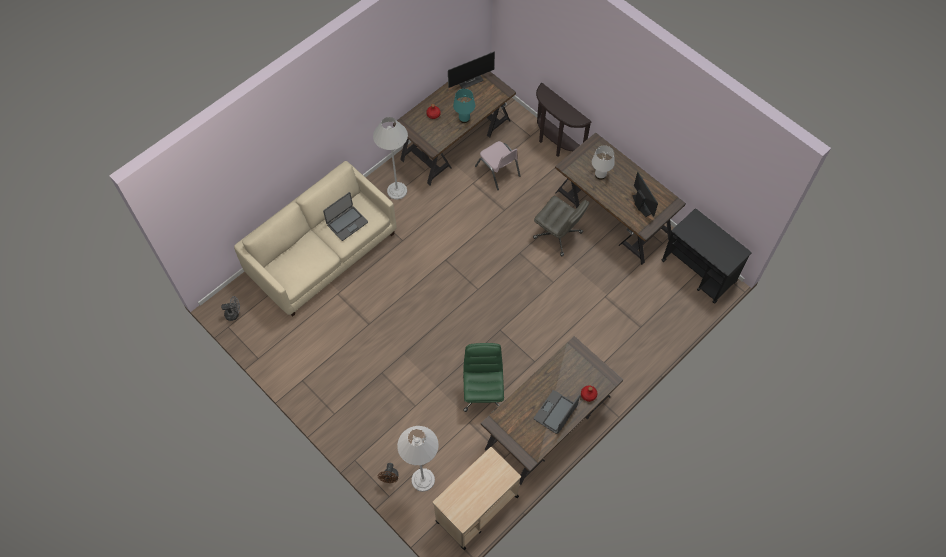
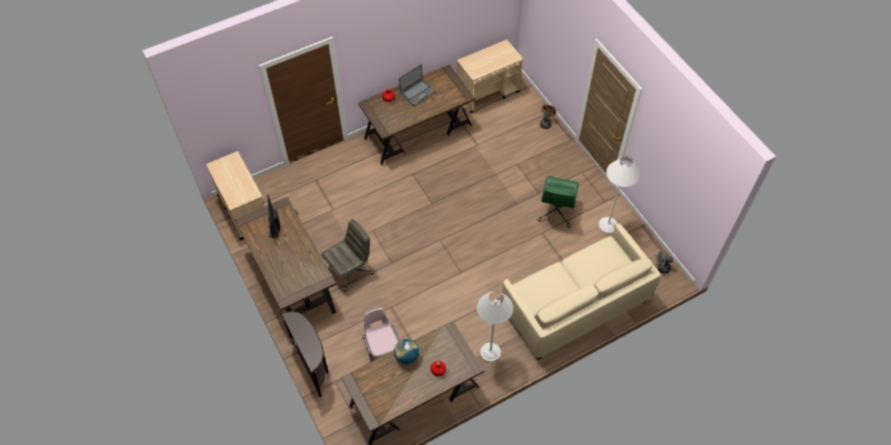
camera: 165 degrees left, 5 degrees down
laptop [323,192,368,241] -> none
white floor lamp [397,426,439,492] -> white floor lamp moved to [598,156,640,234]
monitor [448,51,495,89] -> none
turquoise table lamp [453,89,475,123] -> globe [394,339,419,364]
green office chair [463,343,504,412] -> green office chair moved to [537,176,579,228]
grey office chair [533,196,589,256] -> grey office chair turned 90 degrees clockwise [322,220,374,292]
white table lamp [592,145,615,180] -> none
black cart [661,208,752,304] -> beige cart [206,151,264,240]

